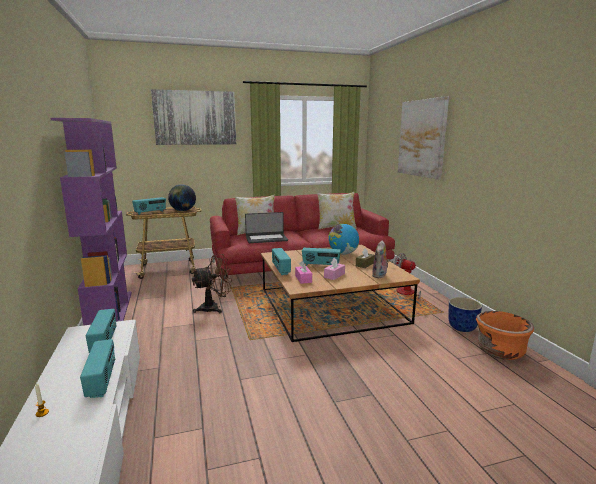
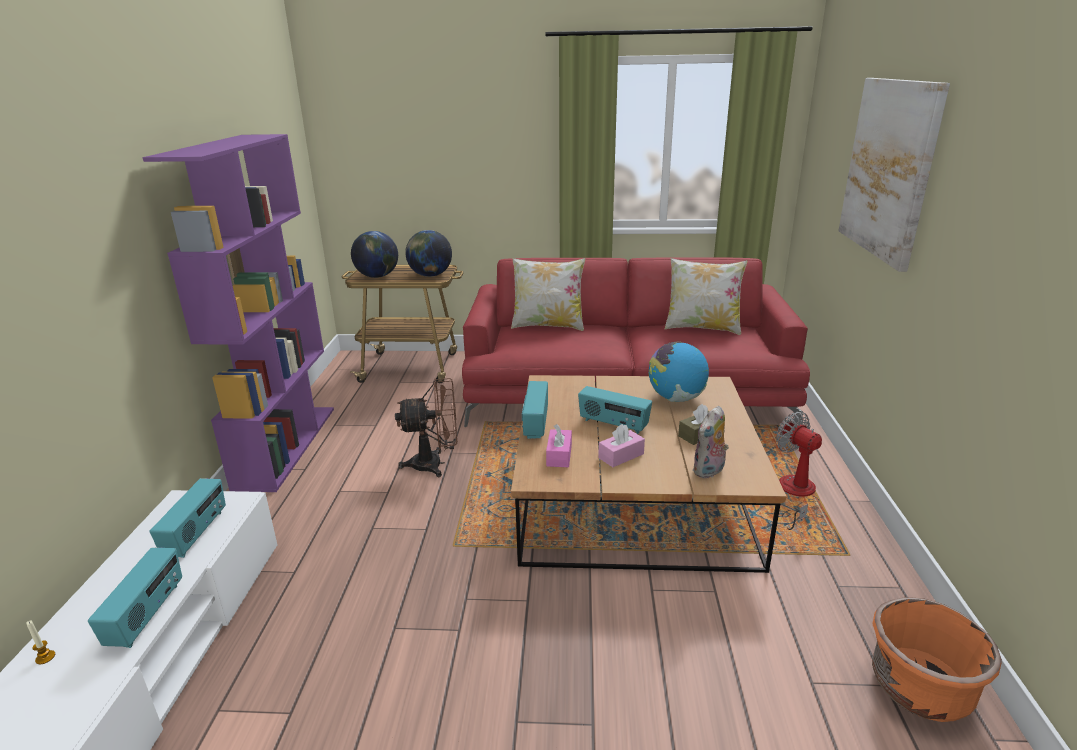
camera: 20 degrees right, 10 degrees up
radio [132,197,166,215] -> globe [351,231,398,278]
picture [151,89,236,145] -> none
laptop [245,212,288,243] -> none
planter [448,297,482,332] -> none

